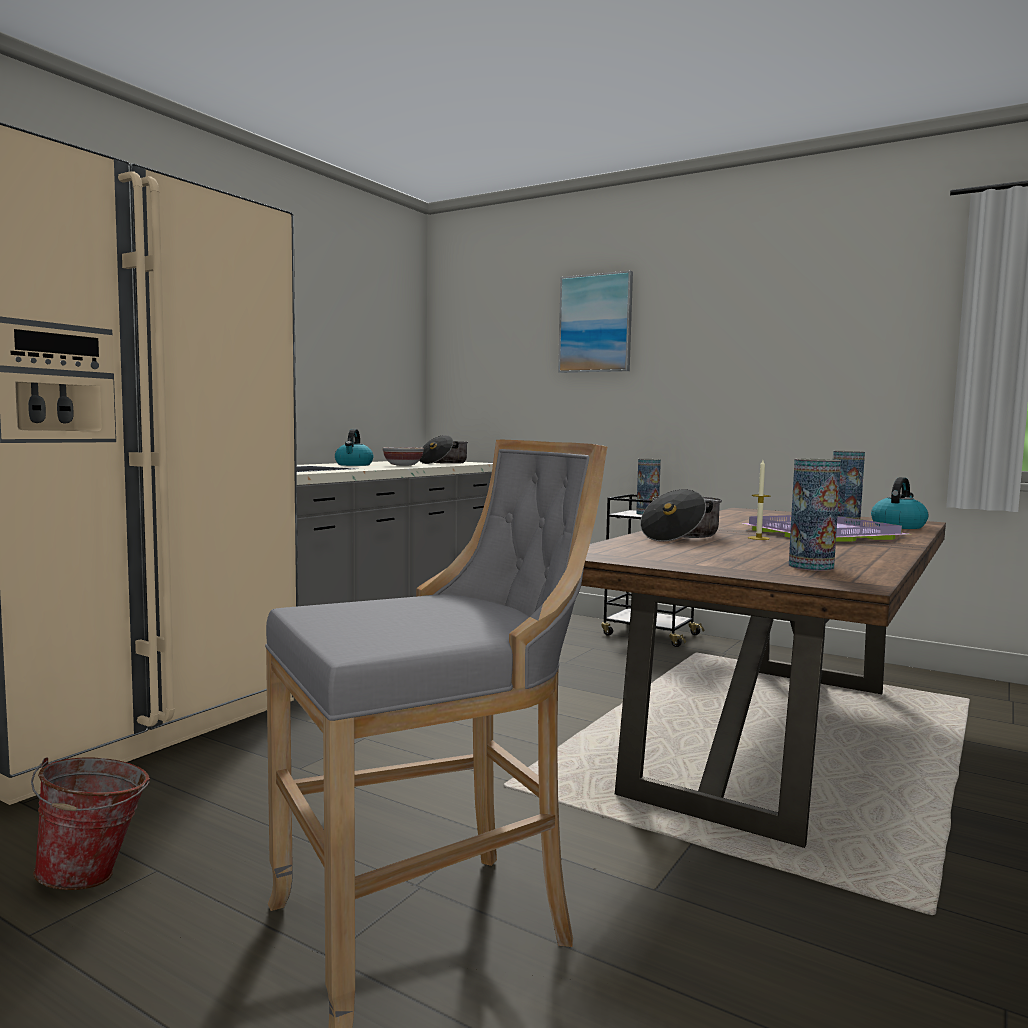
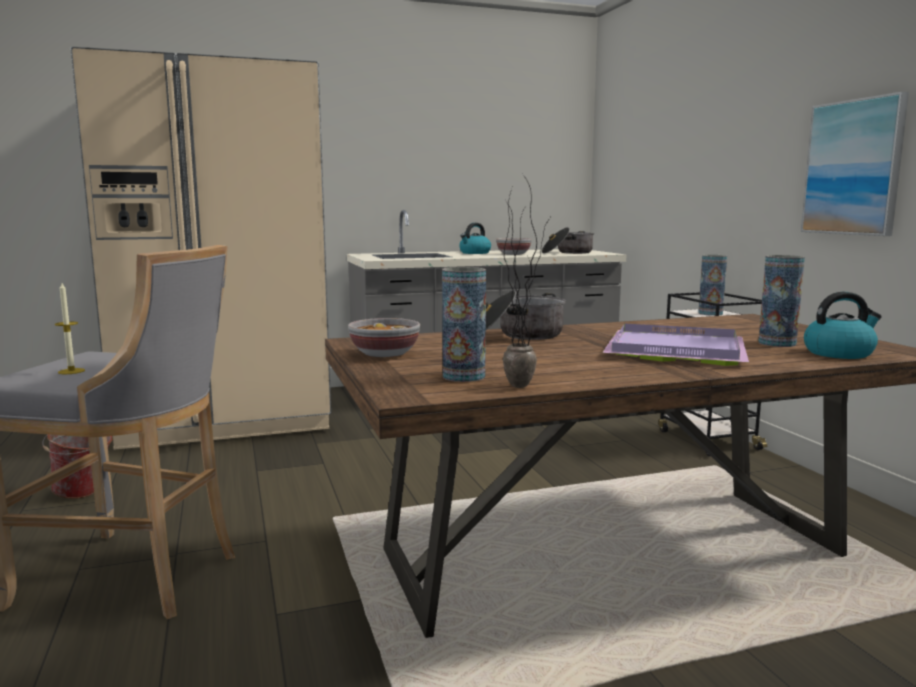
camera: 40 degrees right, 5 degrees up
picture [558,271,633,373] -> picture moved to [801,92,909,236]
candle [748,460,770,540] -> candle moved to [55,283,85,374]
none -> bowl [348,318,420,357]
none -> potted plant [503,176,550,388]

